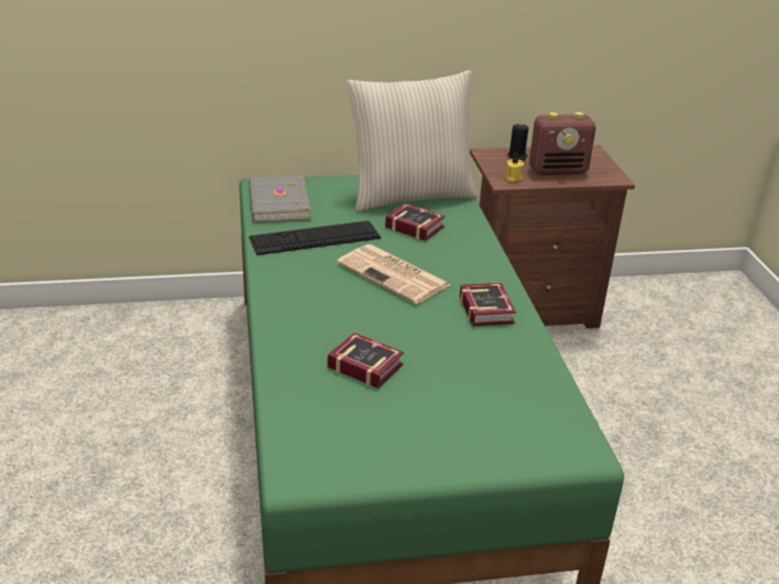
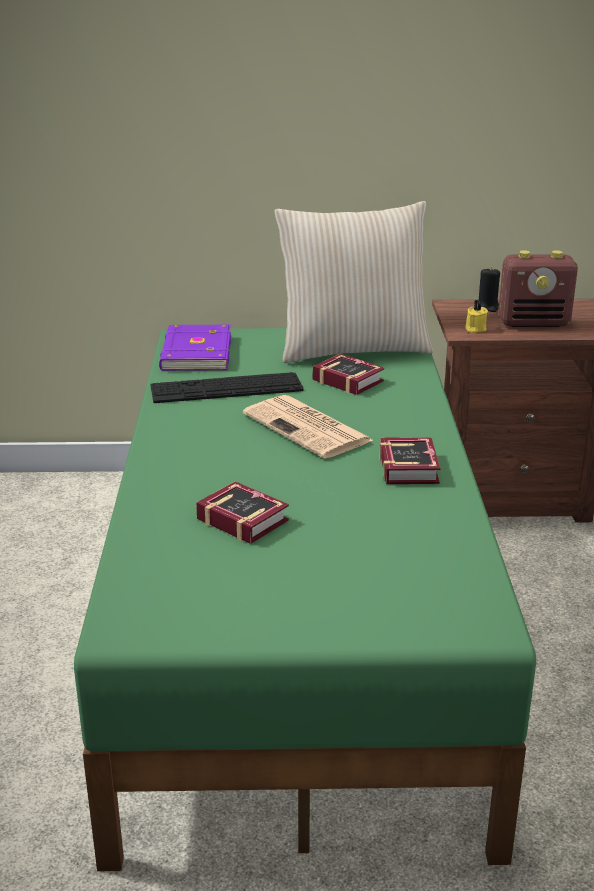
camera: 10 degrees right, 5 degrees down
grey book [249,175,311,222] -> purple book [159,325,231,371]

